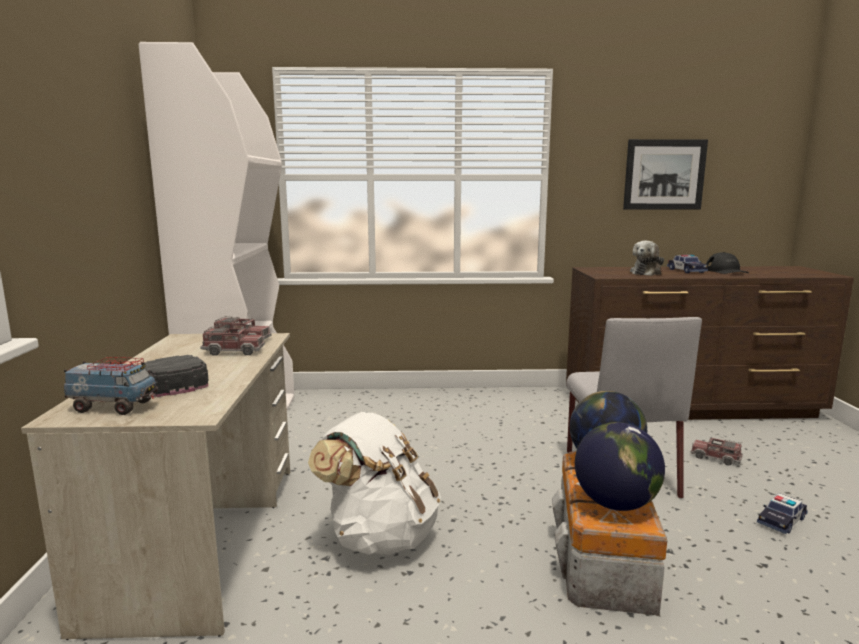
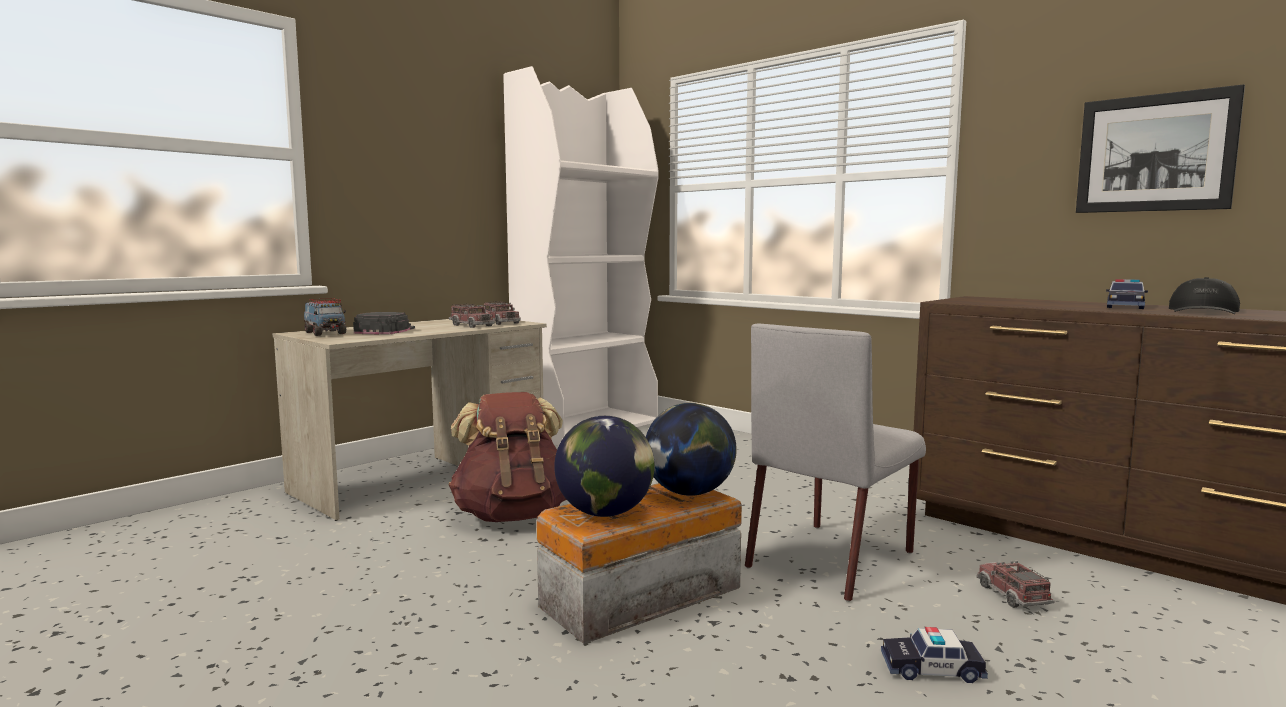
camera: 45 degrees right, 5 degrees down
white backpack [308,412,441,555] -> brown backpack [448,392,567,522]
plush toy [630,241,664,276] -> none

